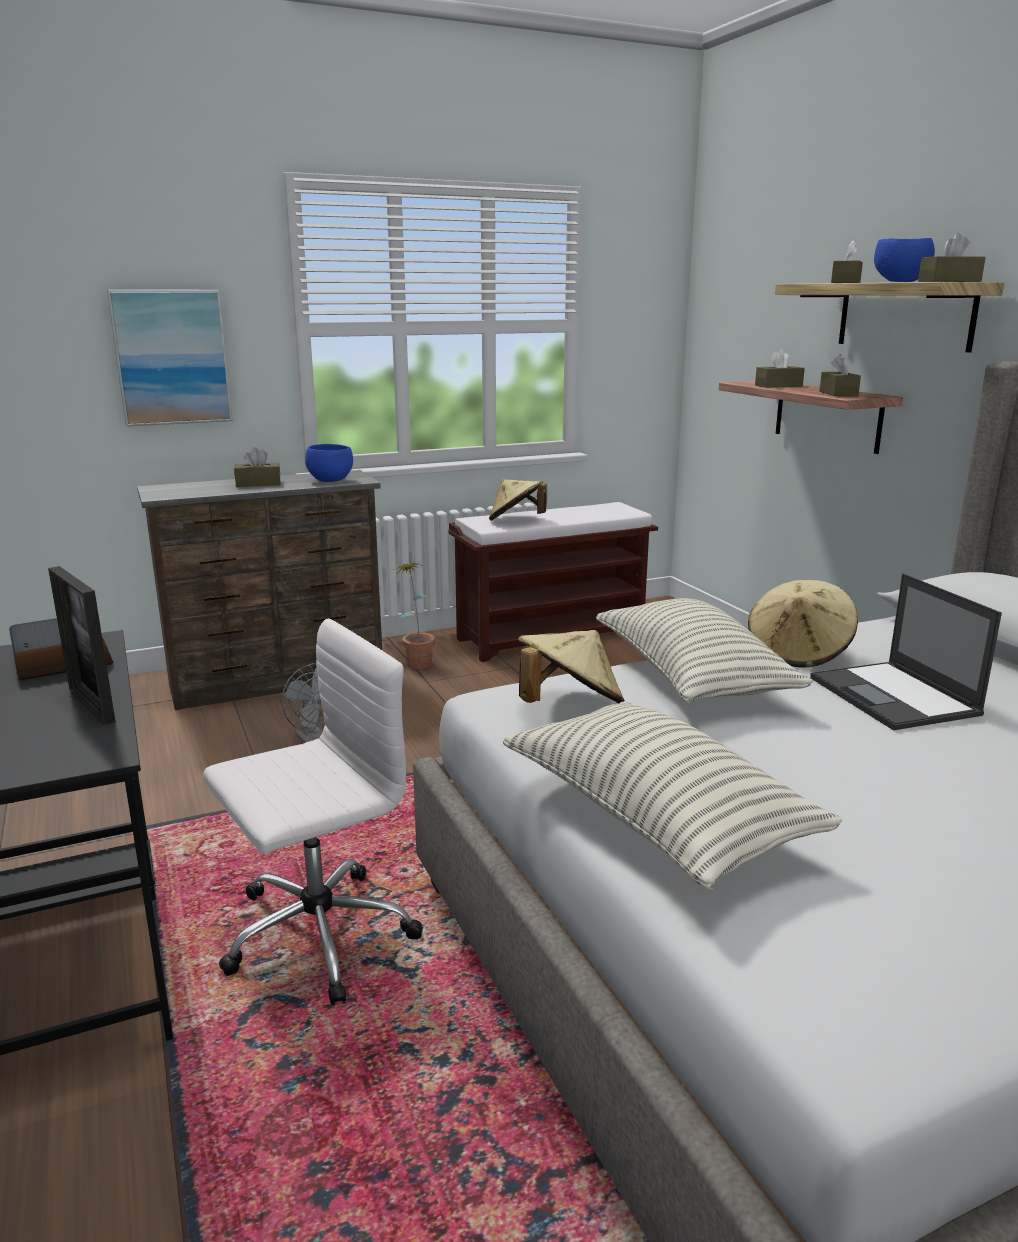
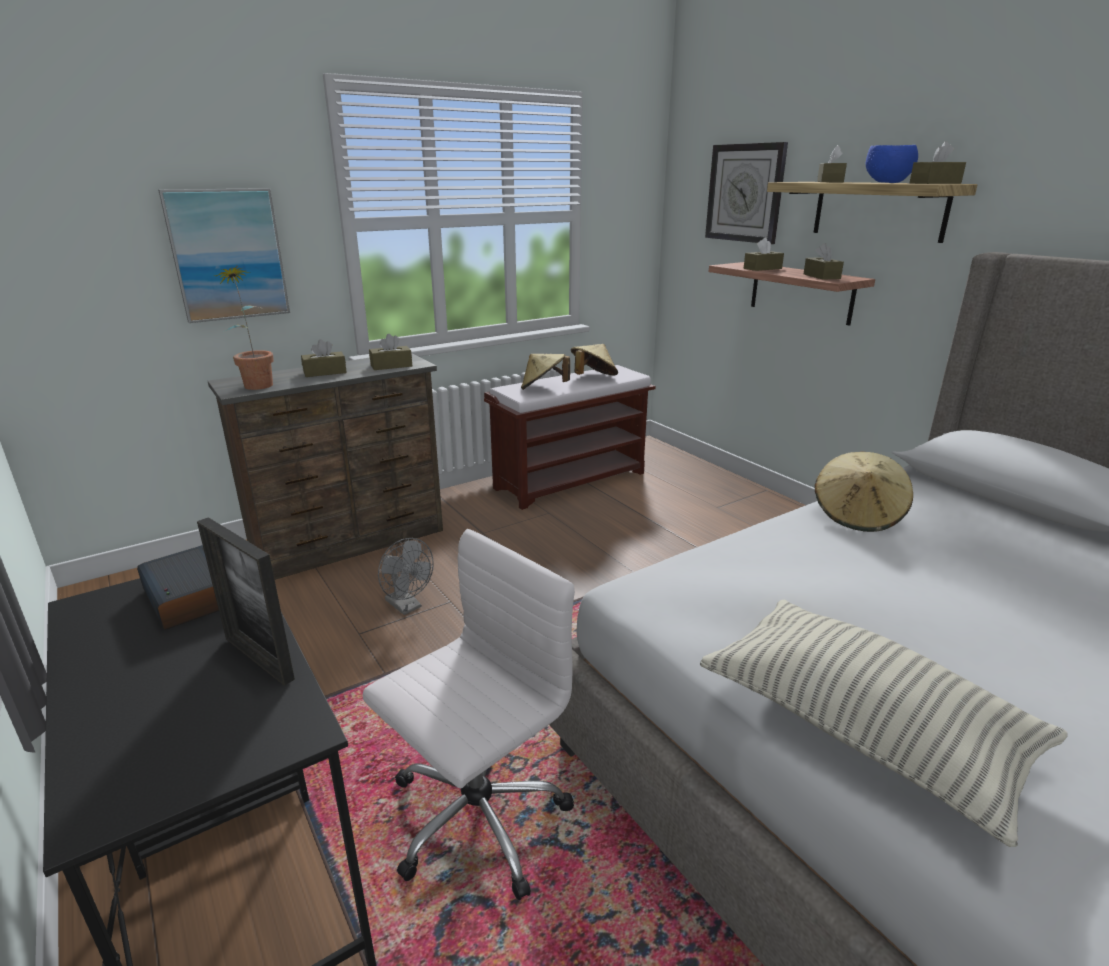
camera: 10 degrees left, 5 degrees up
blue bowl [305,444,353,482] -> brown tissue box [369,334,412,370]
potted plant [392,562,435,669] -> potted plant moved to [216,265,274,390]
beige hat [518,630,625,703] -> beige hat moved to [571,344,618,376]
pillow [596,598,812,703] -> none
laptop [810,574,1002,730] -> none
none -> wall clock [705,142,788,244]

